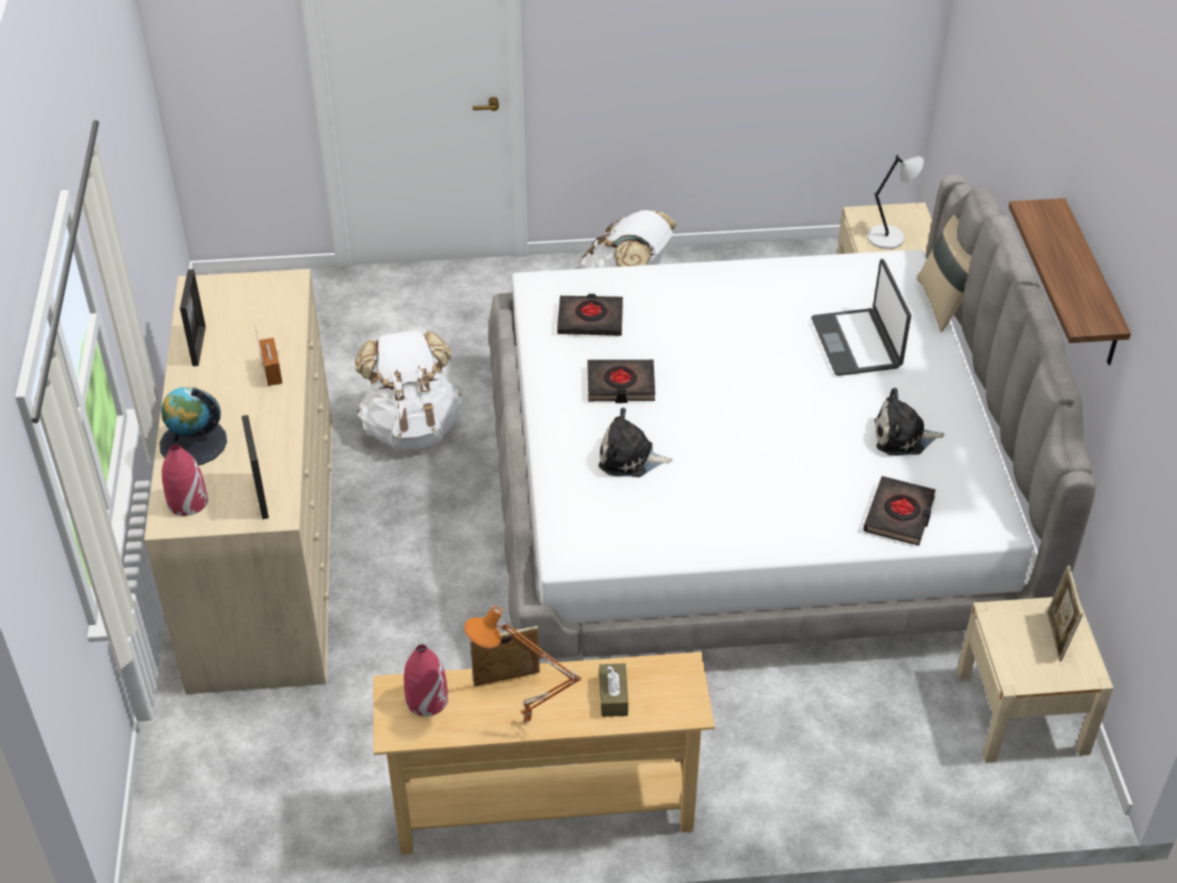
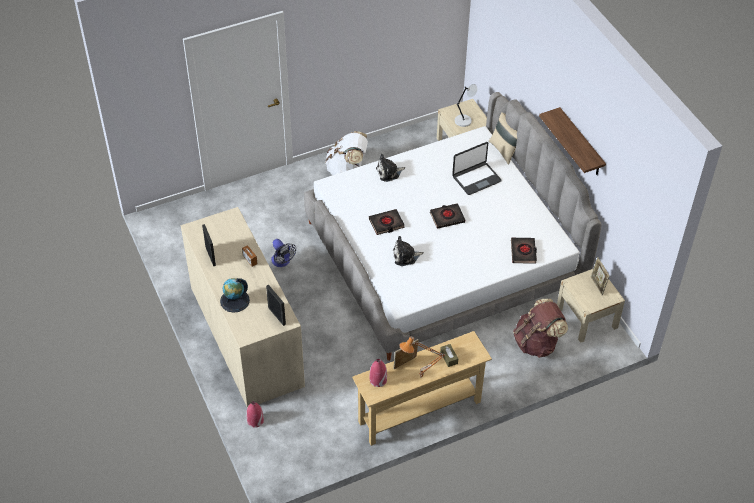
camera: 20 degrees left, 5 degrees up
red vase [162,444,208,516] -> red vase moved to [246,401,264,428]
white backpack [355,330,463,450] -> fan [271,239,296,267]
black book [557,294,623,336] -> black book moved to [430,203,465,229]
laptop [811,259,911,376] -> laptop turned 90 degrees counterclockwise [452,142,502,195]
plush toy [874,388,945,456] -> plush toy moved to [376,154,405,182]
none -> brown backpack [513,299,568,358]

